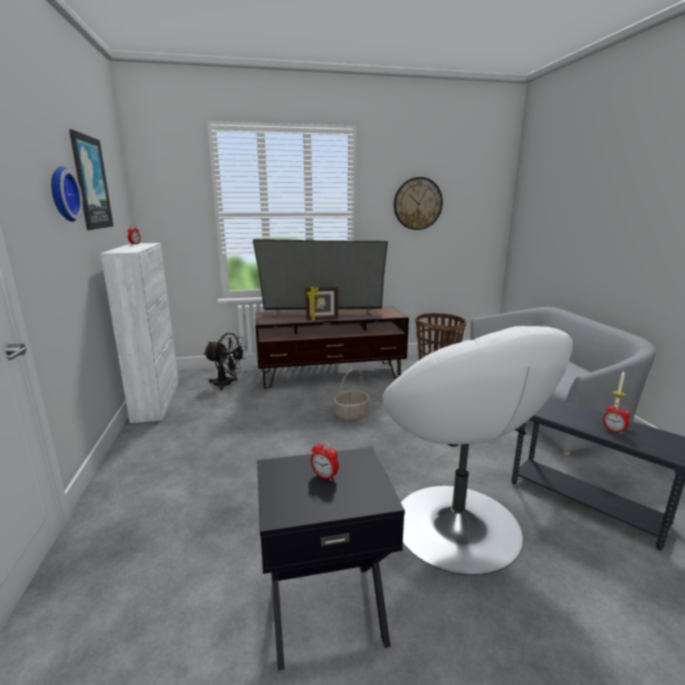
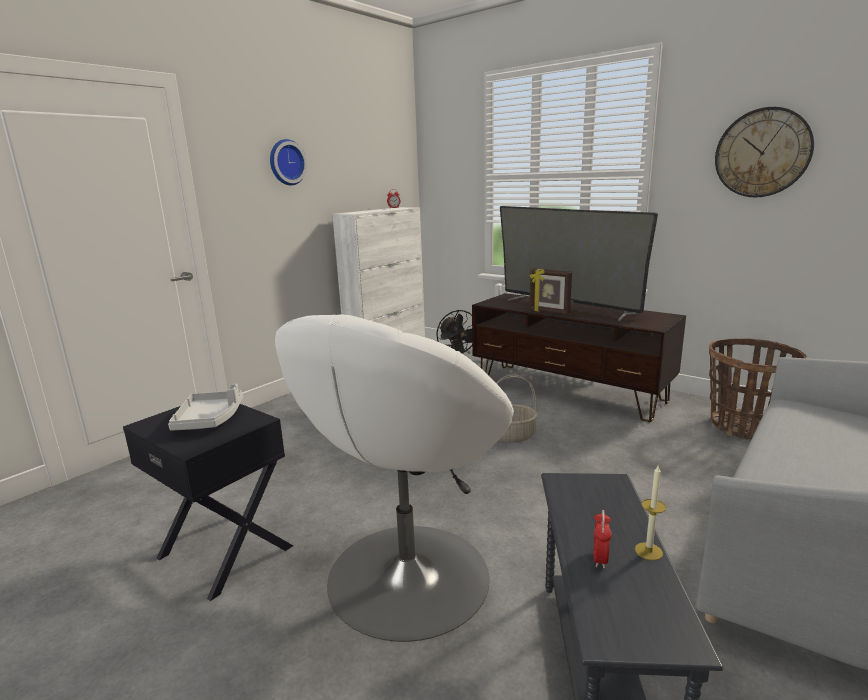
camera: 50 degrees right, 0 degrees up
picture [69,129,113,230] -> none
alarm clock [311,441,339,481] -> grey tray [168,384,243,431]

